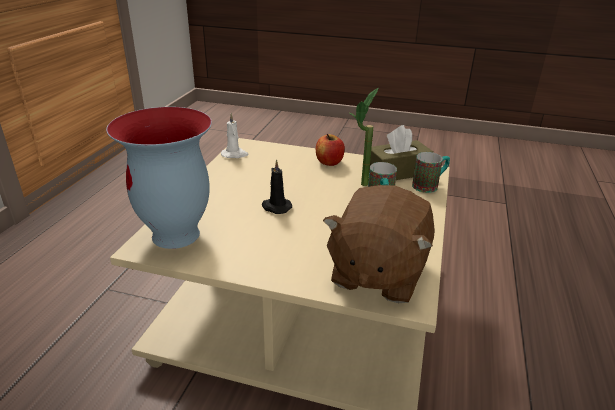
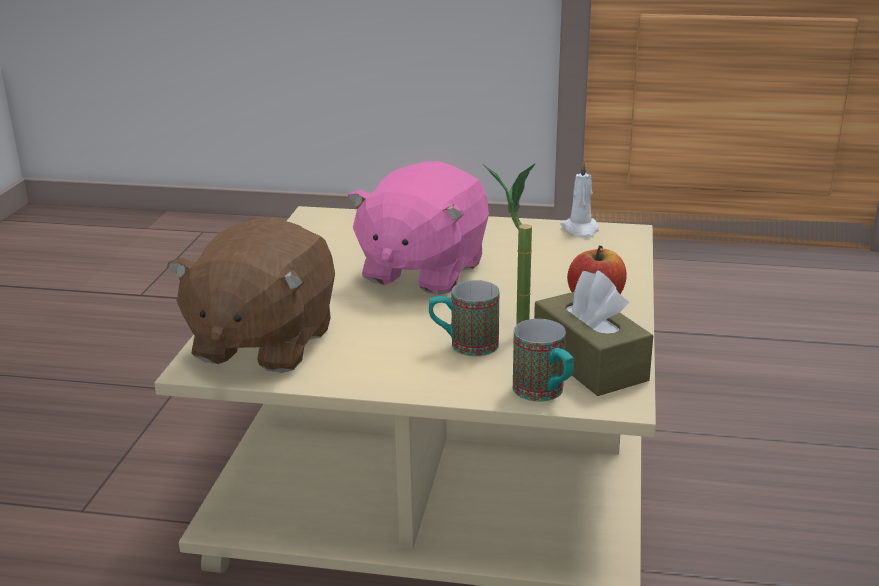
camera: 85 degrees right, 5 degrees down
vase [106,107,212,249] -> none
black candle [262,159,292,214] -> pink plush toy [347,161,489,295]
brown plush toy [323,185,435,303] -> brown plush toy turned 90 degrees counterclockwise [167,218,335,373]

